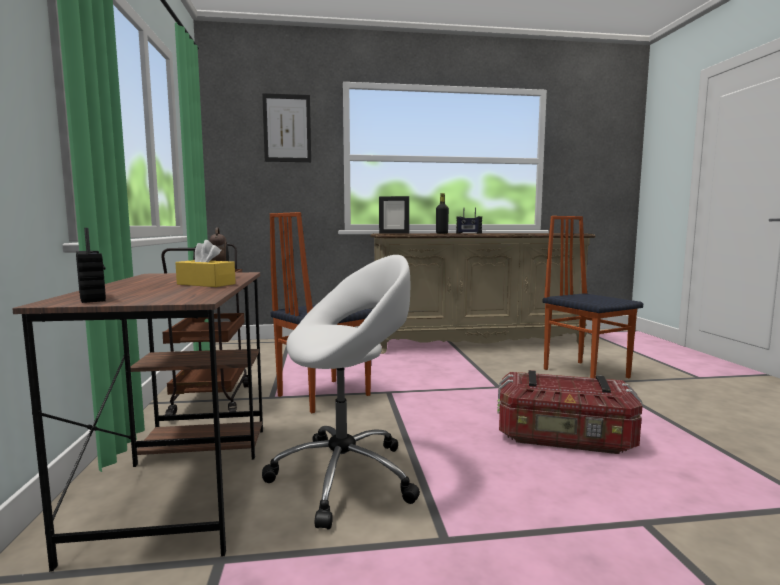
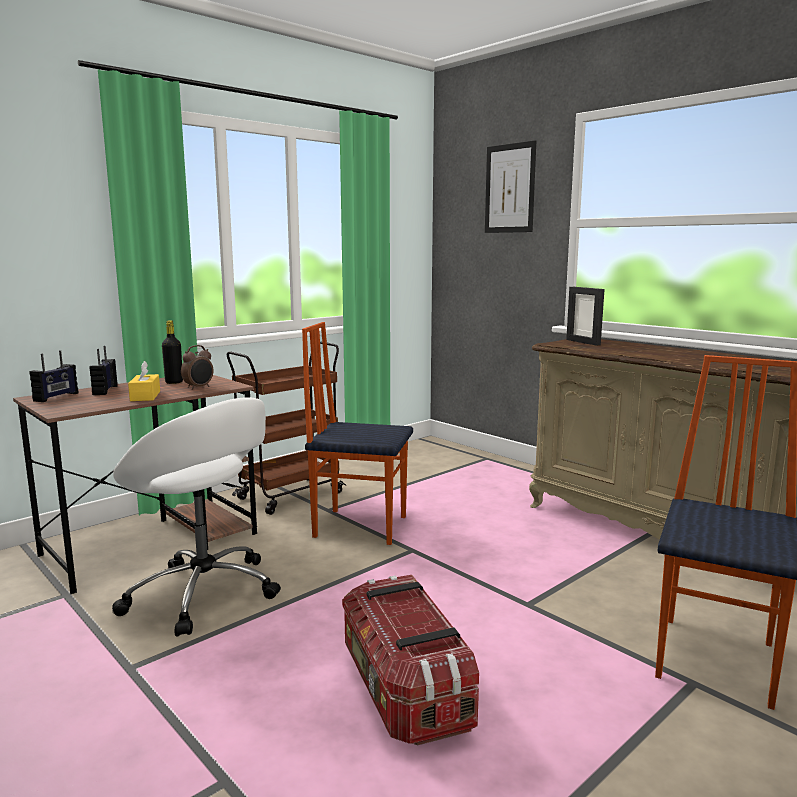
camera: 55 degrees right, 5 degrees up
black bottle [436,193,449,234] -> black bottle moved to [162,320,183,384]
radio [456,207,482,234] -> radio moved to [89,346,118,395]

